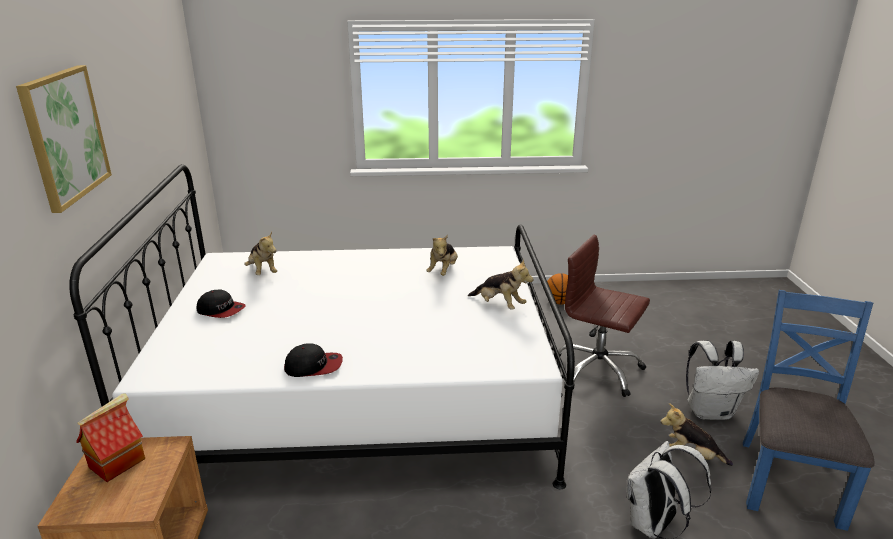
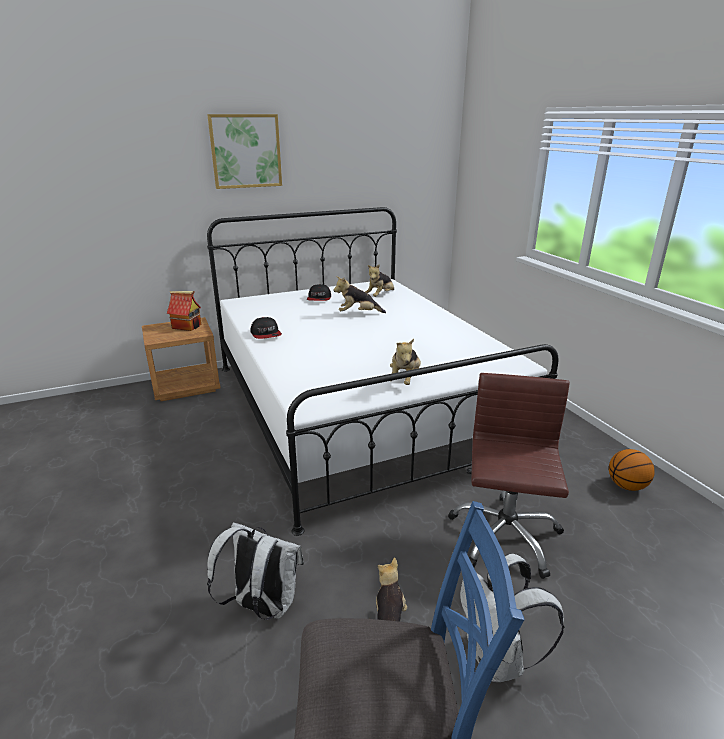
camera: 70 degrees right, 0 degrees up
plush toy [426,235,458,276] -> plush toy moved to [334,276,386,313]

